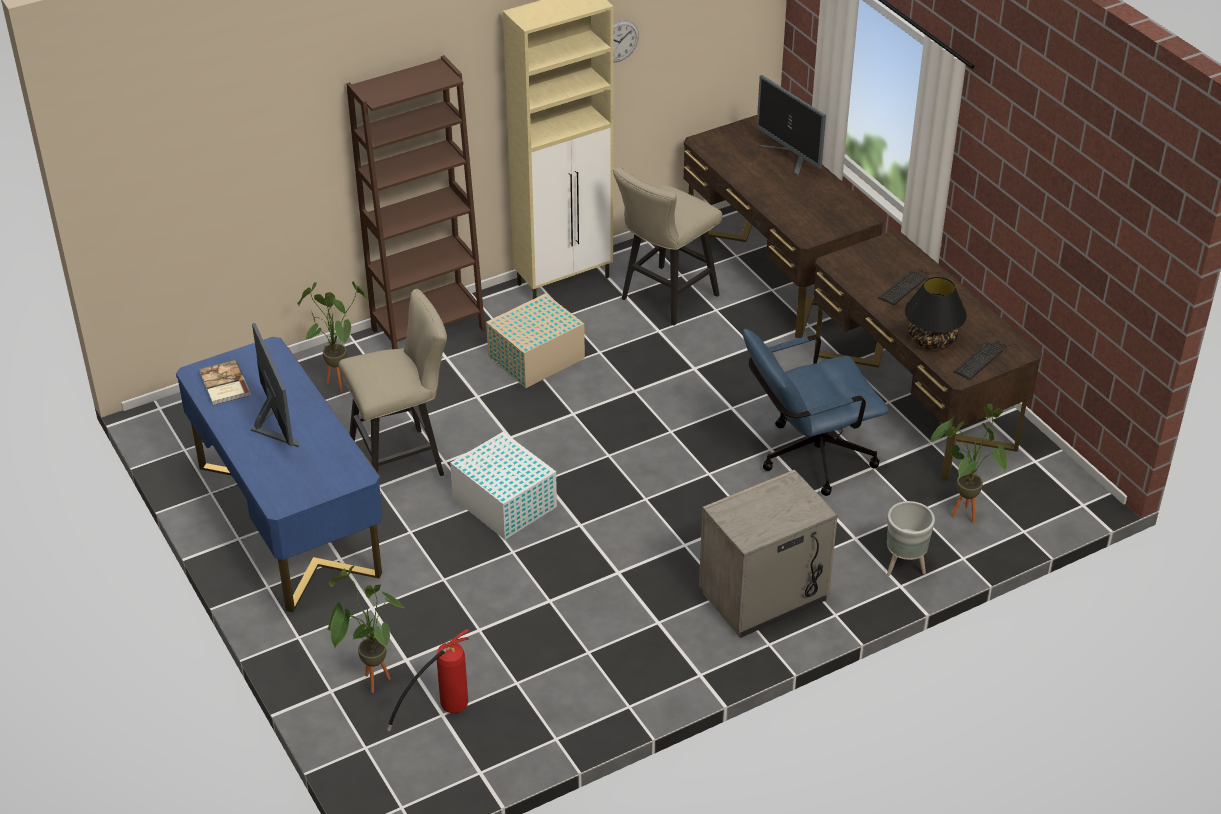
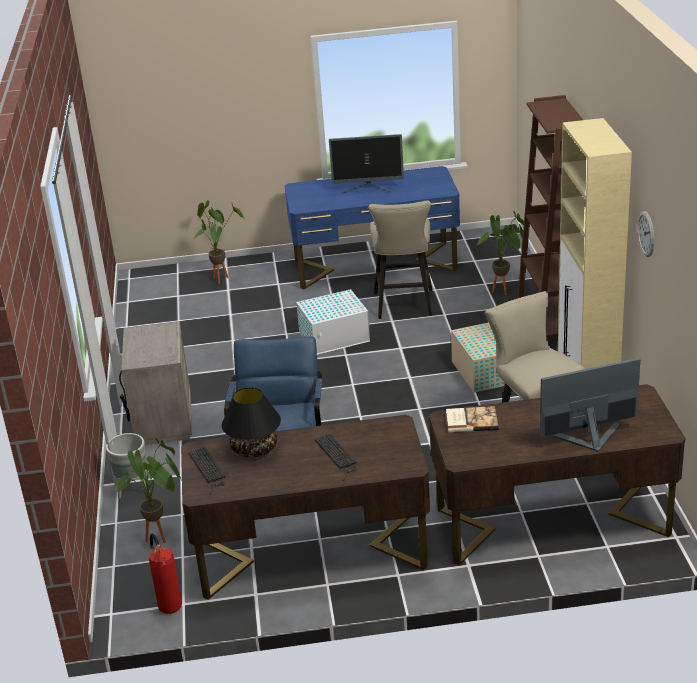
camera: 115 degrees right, 10 degrees down
book [199,360,251,405] -> book moved to [446,406,499,433]
fire extinguisher [387,629,469,731] -> fire extinguisher moved to [149,534,182,614]

